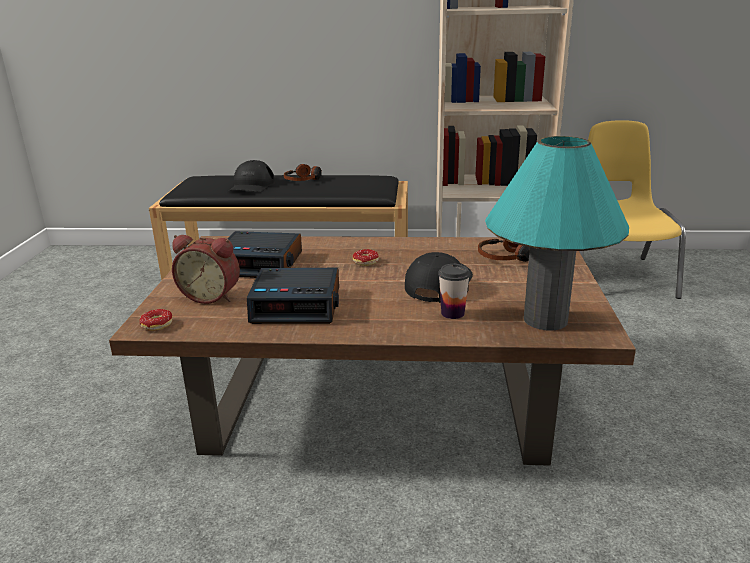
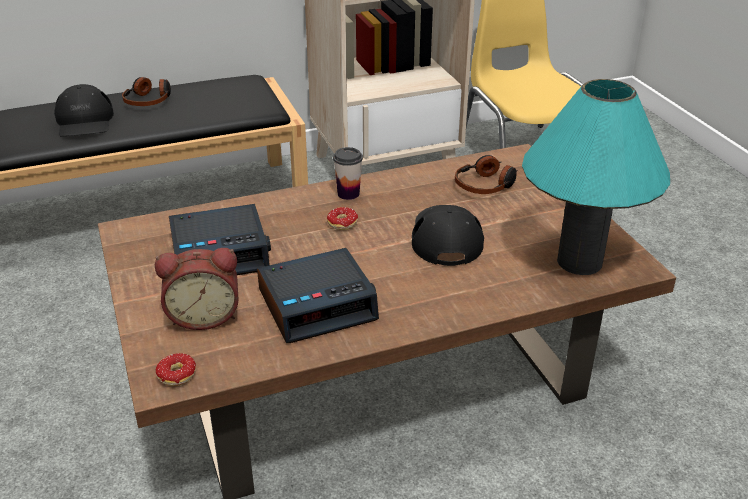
camera: 25 degrees left, 10 degrees up
cup [438,264,470,319] -> cup moved to [333,147,363,200]

